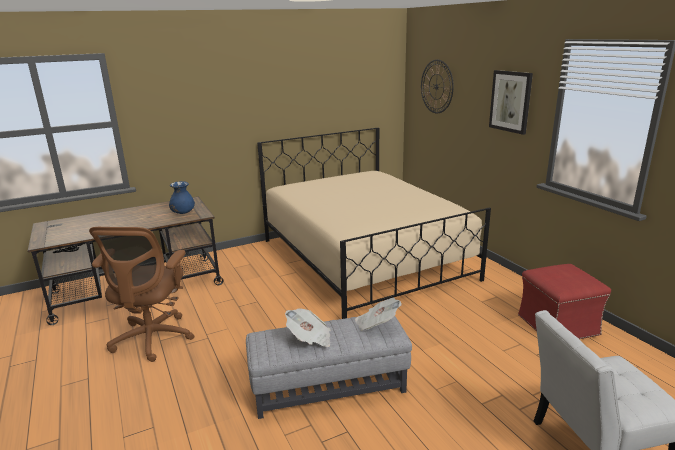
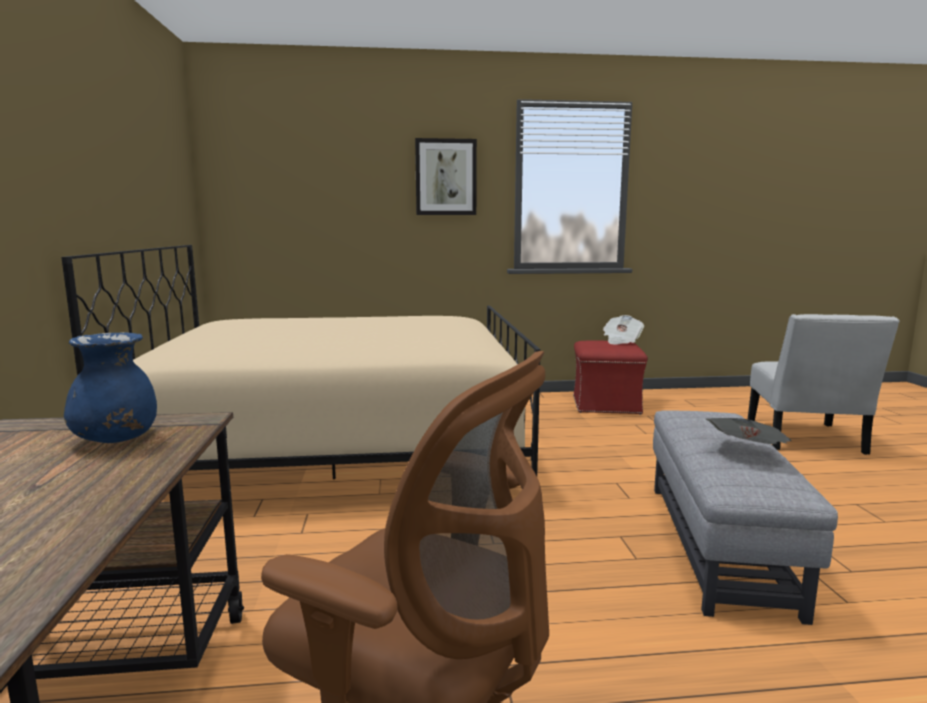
camera: 70 degrees left, 10 degrees down
newspaper [355,298,401,331] -> newspaper moved to [603,315,644,345]
wall clock [421,59,454,113] -> none

